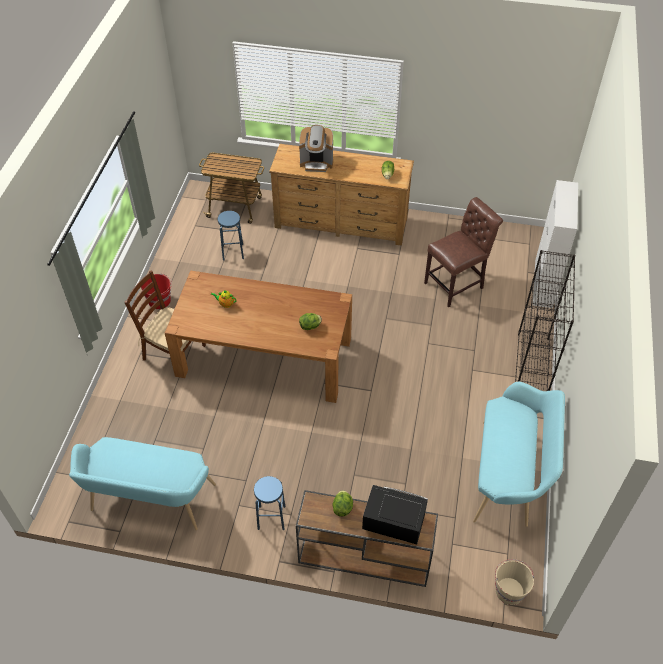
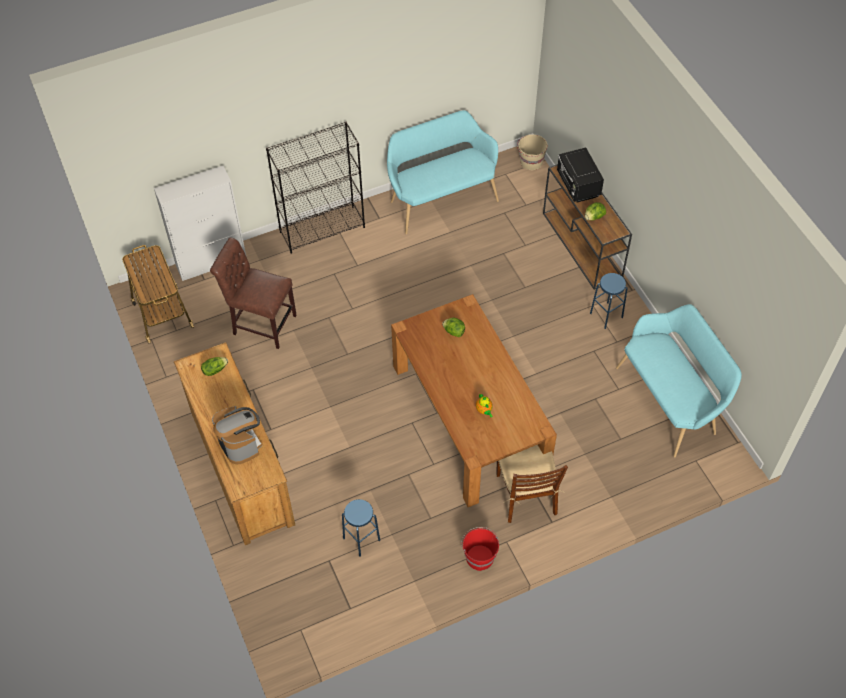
camera: 125 degrees left, 5 degrees up
cart [199,152,264,224] -> cart moved to [122,245,194,344]

